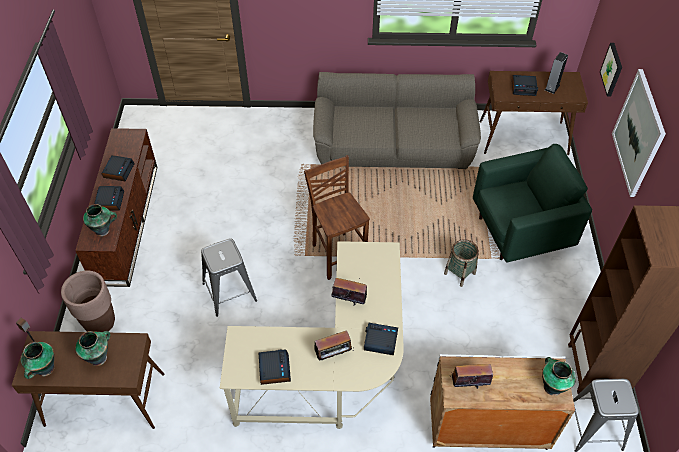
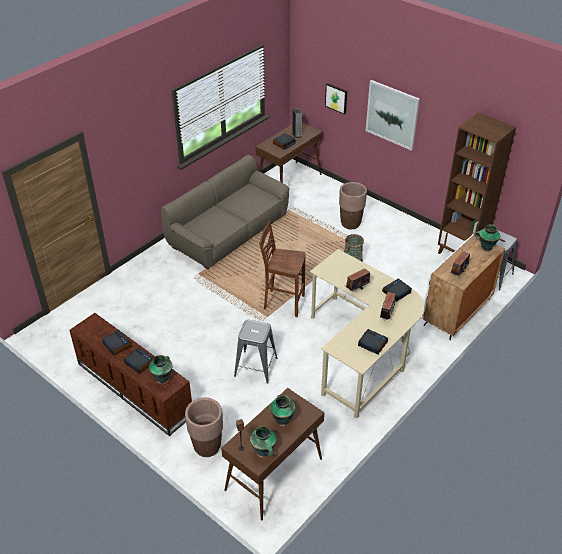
camera: 50 degrees left, 10 degrees down
green armchair [473,144,592,262] -> brown planter [339,182,367,229]

